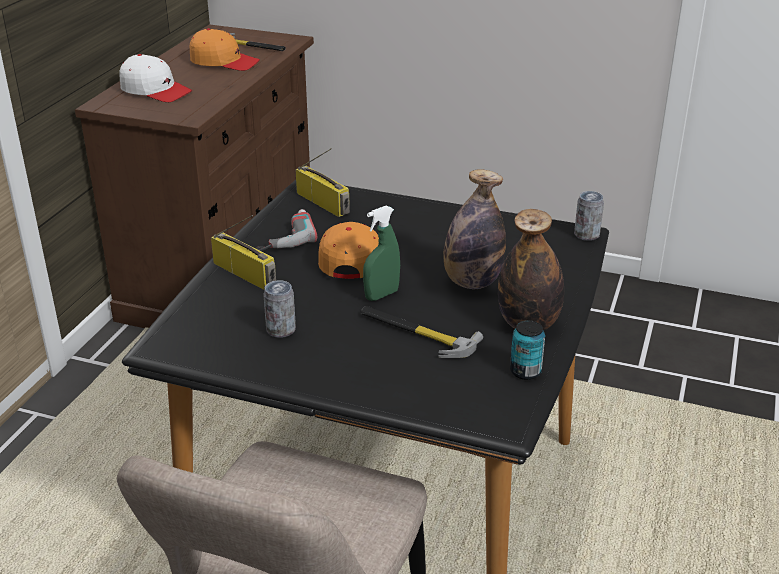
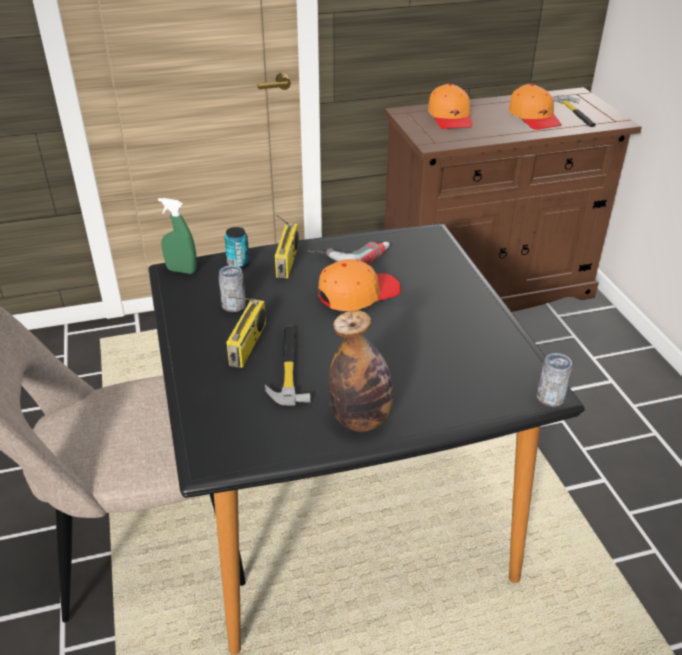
camera: 55 degrees right, 5 degrees up
white cap [119,54,192,102] -> orange cap [428,84,472,129]
radio [295,148,350,217] -> radio moved to [226,296,266,368]
green spray bottle [363,205,400,301] -> green spray bottle moved to [158,198,197,274]
bottle [443,169,506,289] -> none
can [510,320,545,380] -> can moved to [224,227,250,269]

